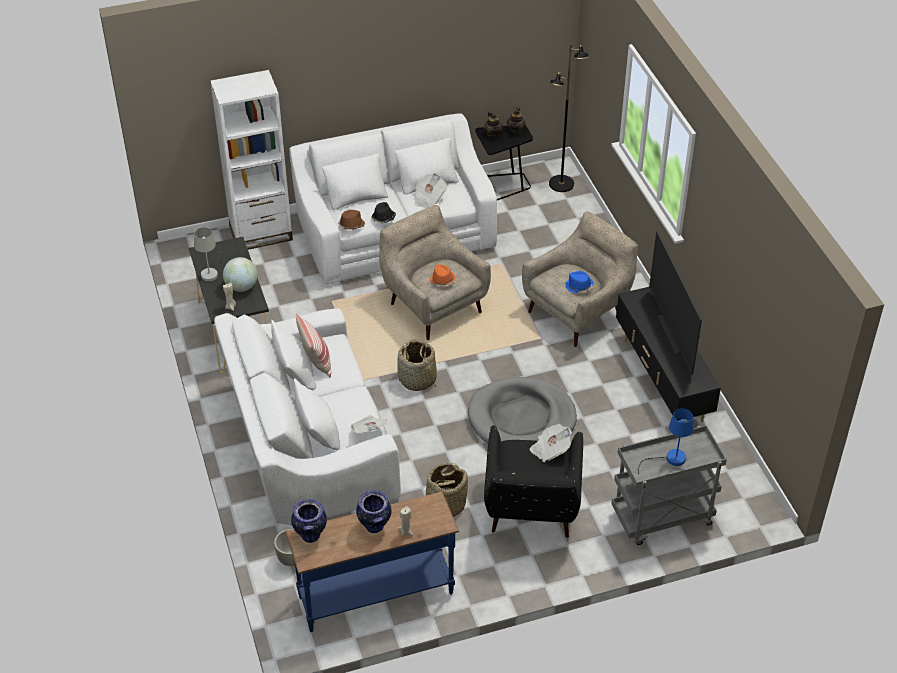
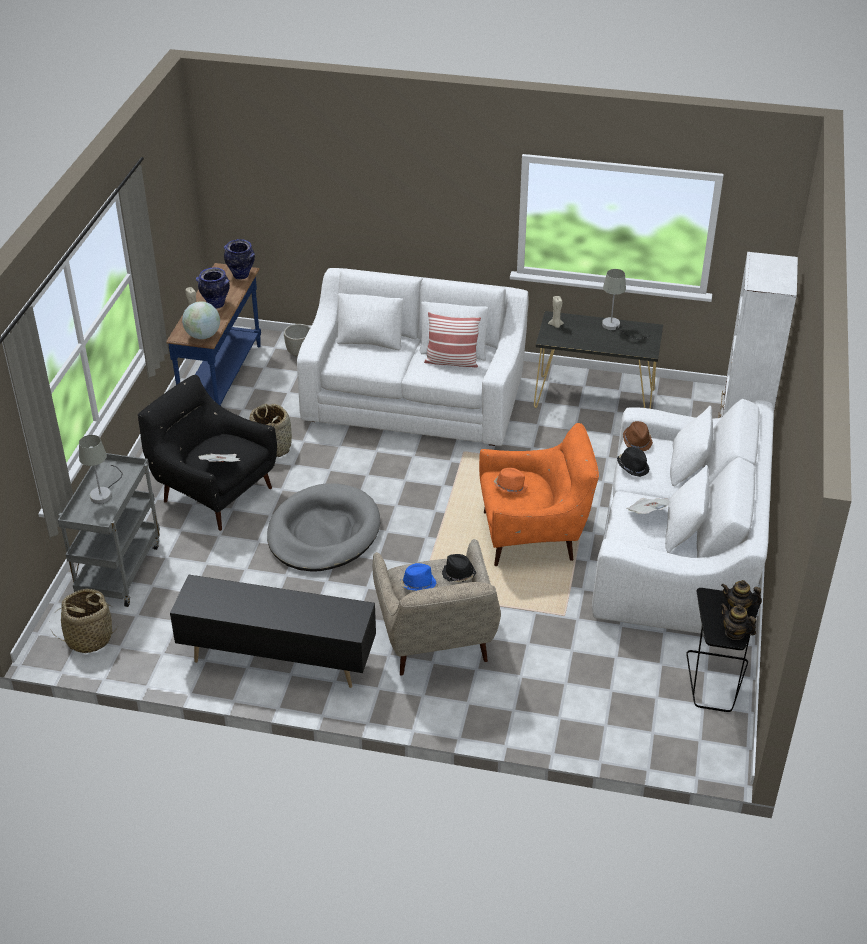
camera: 120 degrees right, 5 degrees down
globe [223,257,258,292] -> globe moved to [182,301,220,339]
newspaper [351,415,388,433] -> none
beige armchair [379,205,491,340] -> orange armchair [479,423,599,566]
basket [397,340,437,391] -> basket moved to [49,588,119,653]
black floor lamp [549,43,589,192] -> none
blue table lamp [638,408,694,474] -> grey table lamp [79,435,123,504]
television [649,231,702,375] -> none
none -> black hat [442,554,476,582]

